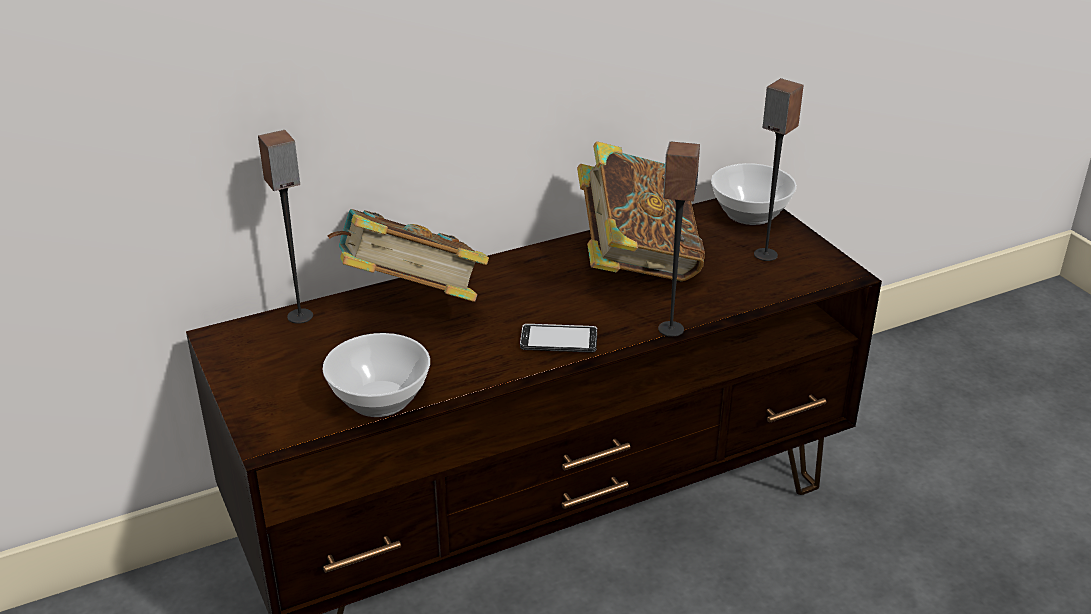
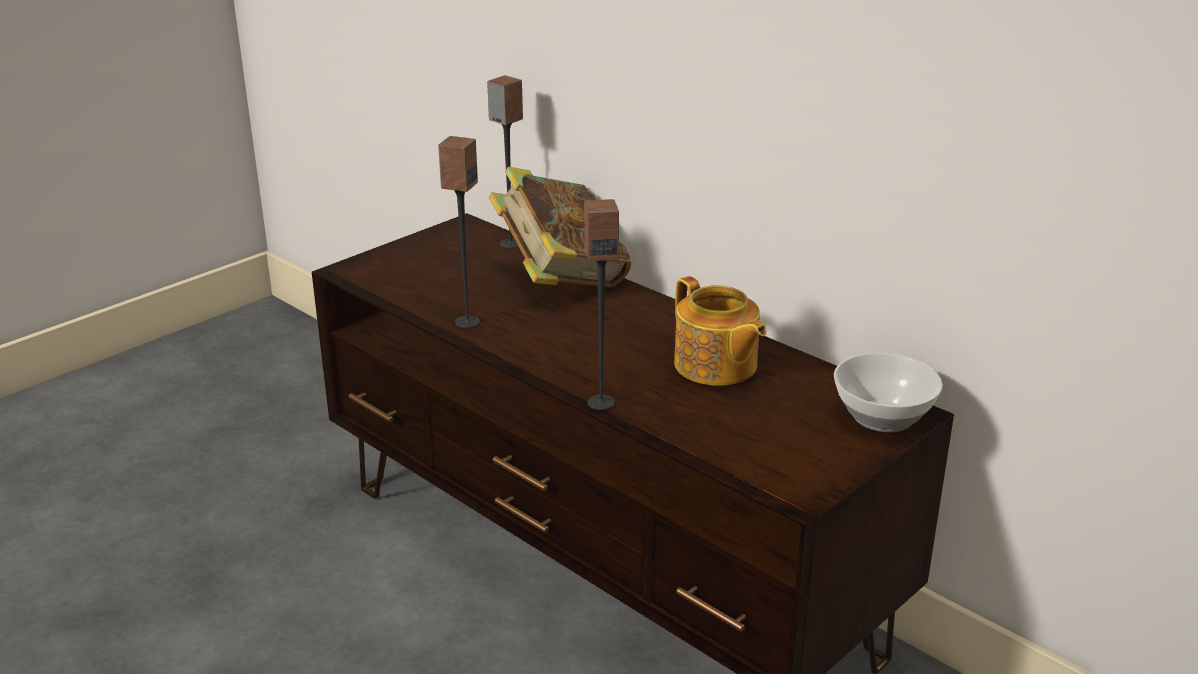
camera: 70 degrees right, 5 degrees down
bowl [323,333,430,417] -> none
phone [520,324,597,353] -> none
book [577,141,705,281] -> teapot [674,276,767,386]
speaker [754,78,804,261] -> speaker moved to [438,136,480,328]

